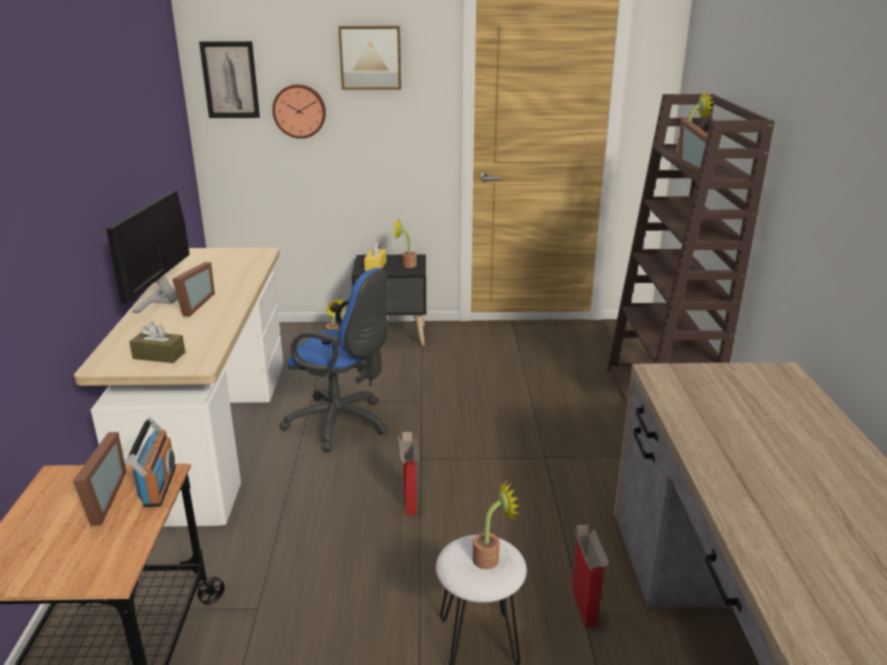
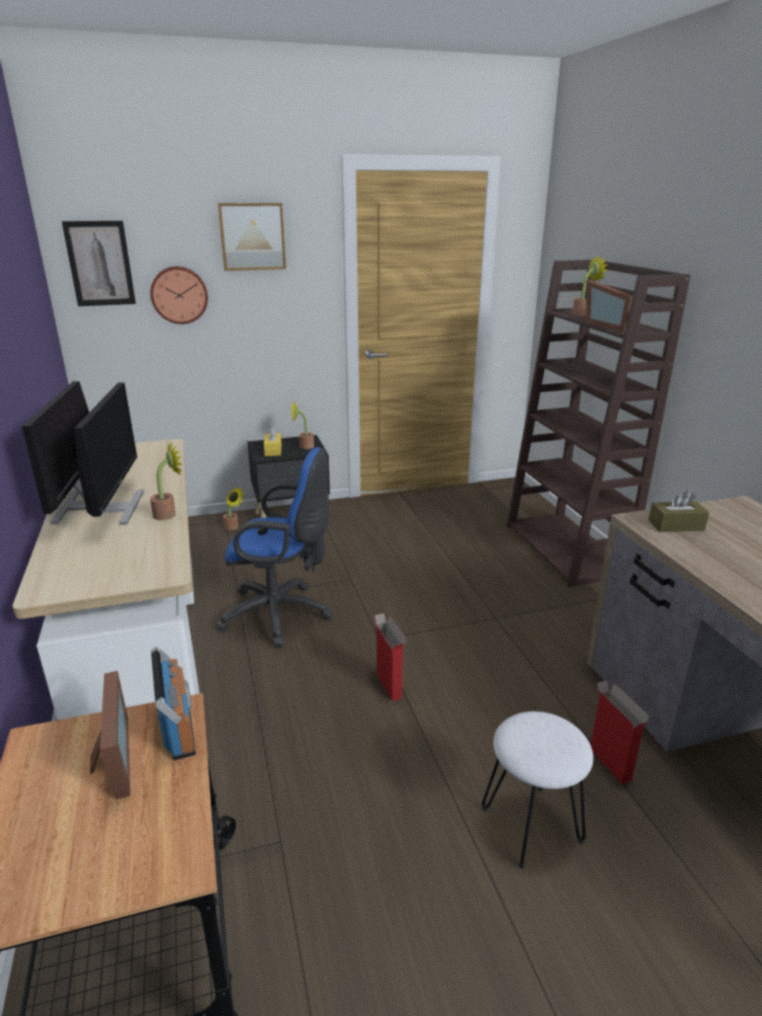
camera: 15 degrees left, 0 degrees up
brown tissue box [129,322,185,363] -> brown tissue box moved to [649,490,709,532]
picture frame [172,262,215,317] -> monitor [74,382,144,525]
potted plant [473,479,519,569] -> potted plant moved to [150,442,182,520]

